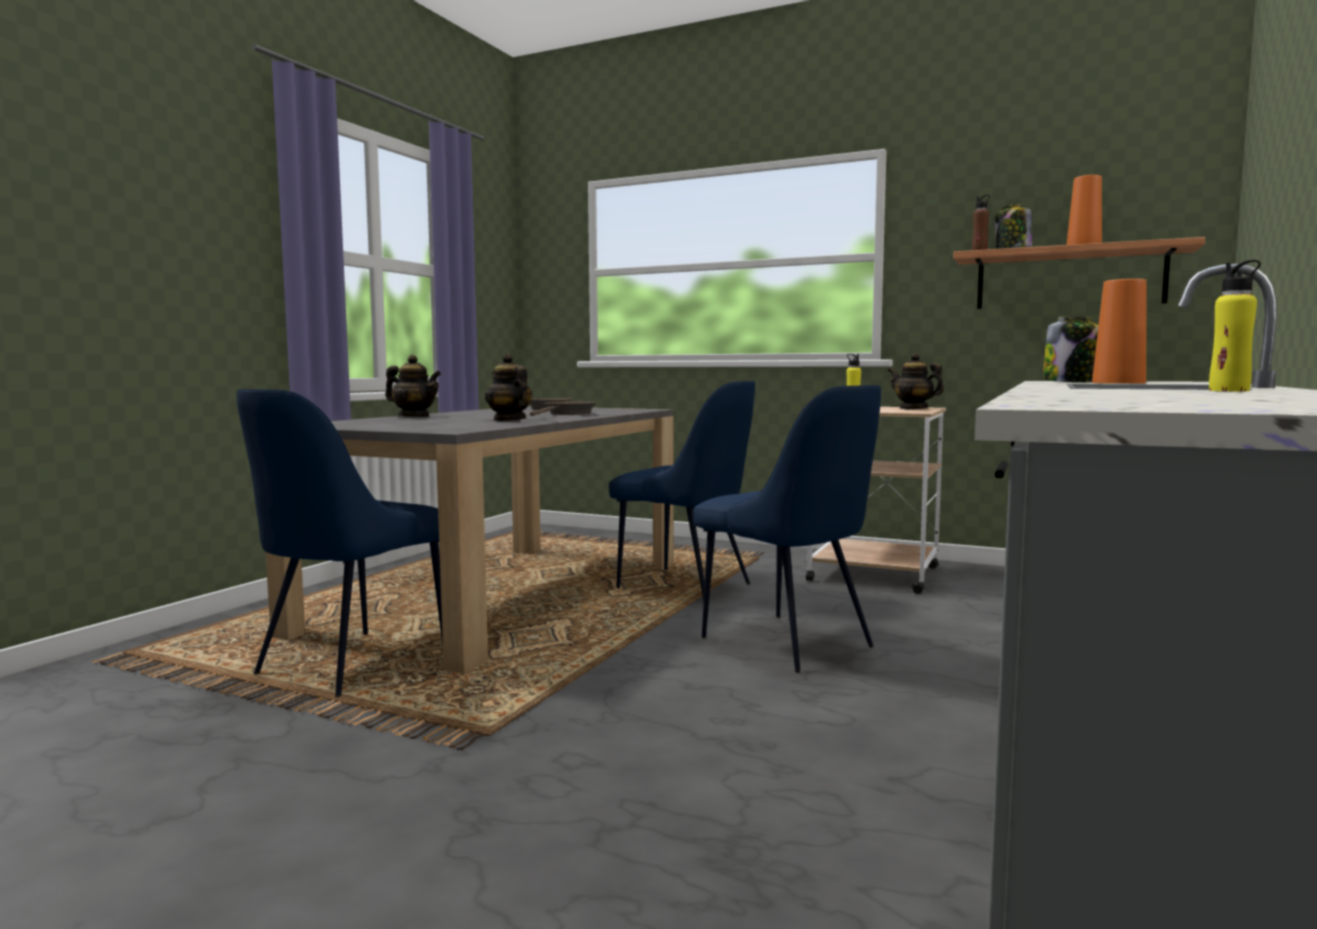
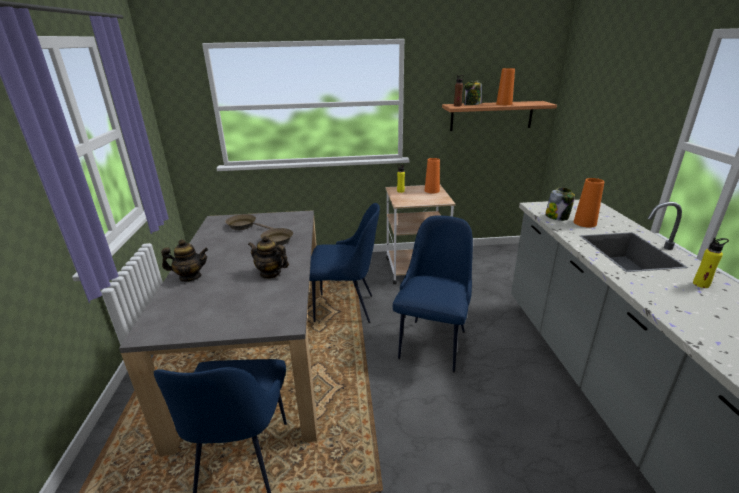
camera: 30 degrees left, 20 degrees up
blue chair [693,385,881,673] -> blue chair turned 90 degrees counterclockwise [393,215,473,372]
teapot [888,353,944,409] -> orange vase [425,158,440,193]

